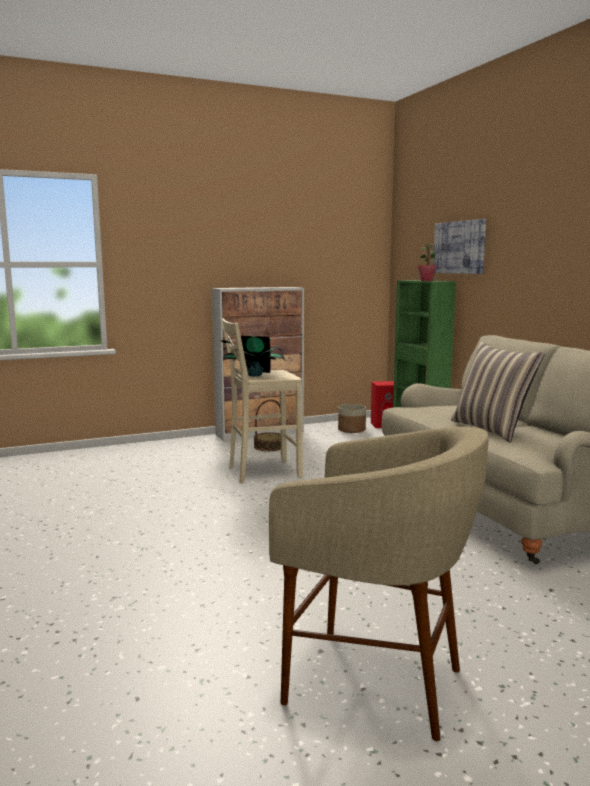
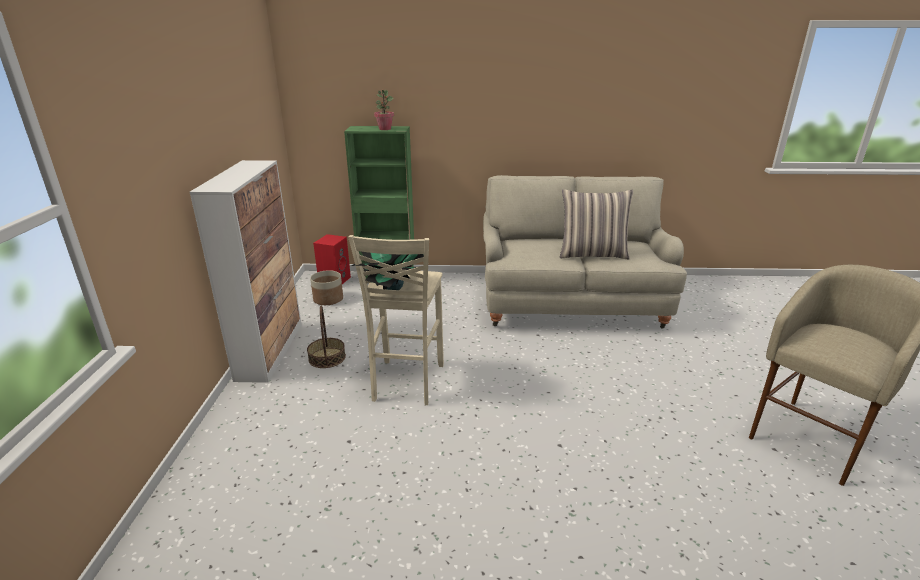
camera: 65 degrees left, 15 degrees up
picture [433,219,486,274] -> none

